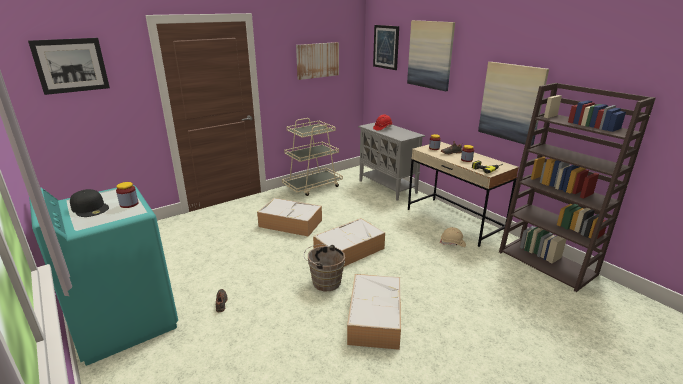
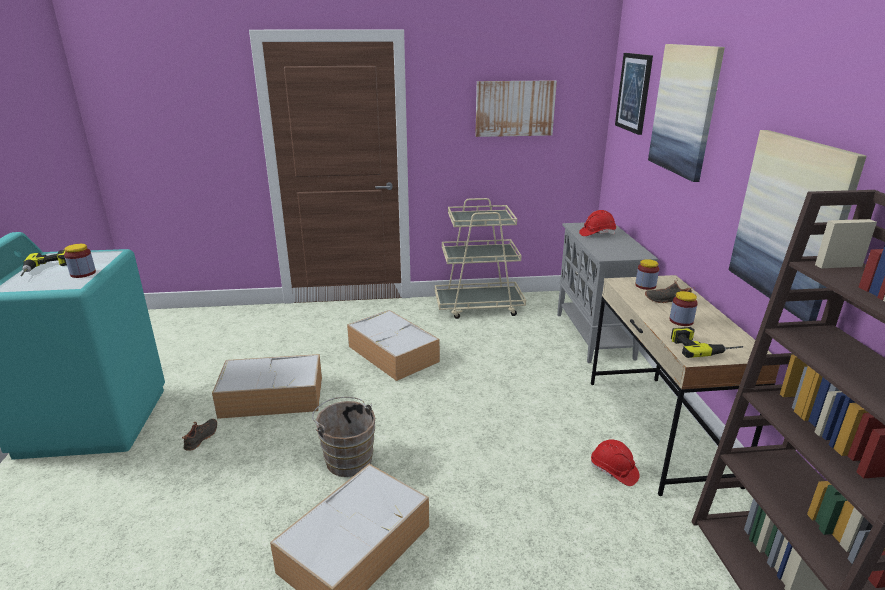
camera: 30 degrees right, 0 degrees up
picture [28,38,110,95] -> none
black cap [70,189,109,217] -> power drill [20,250,67,277]
storage box [313,218,385,267] -> storage box moved to [212,354,322,419]
beige hard hat [440,227,466,247] -> red hard hat [591,439,640,486]

